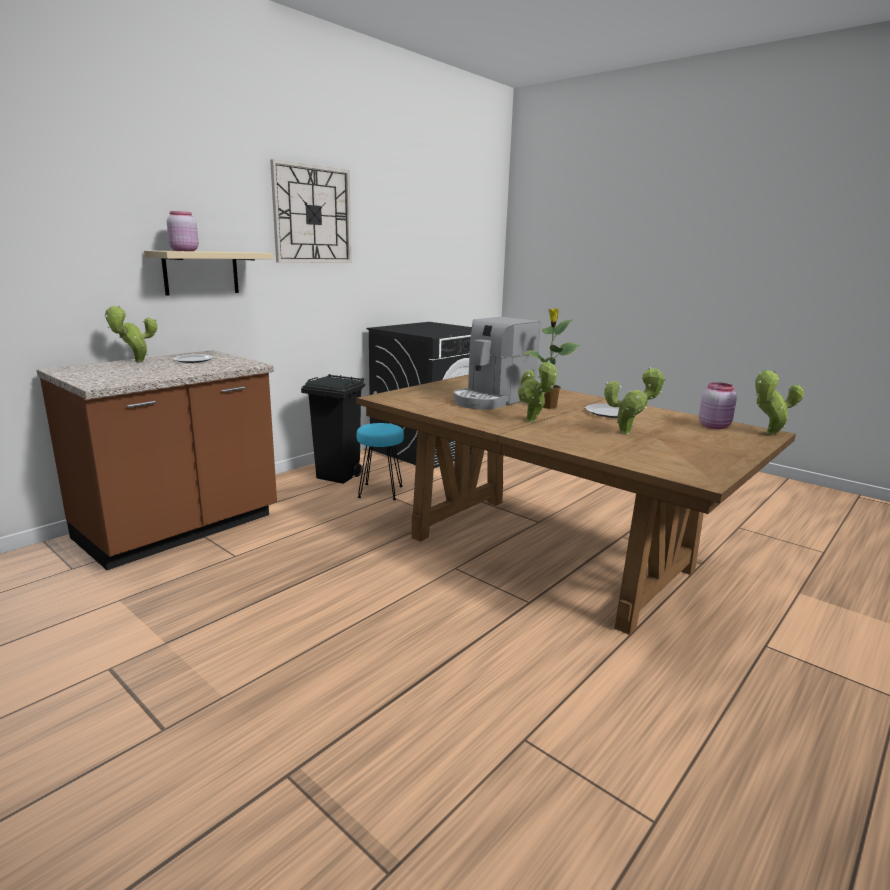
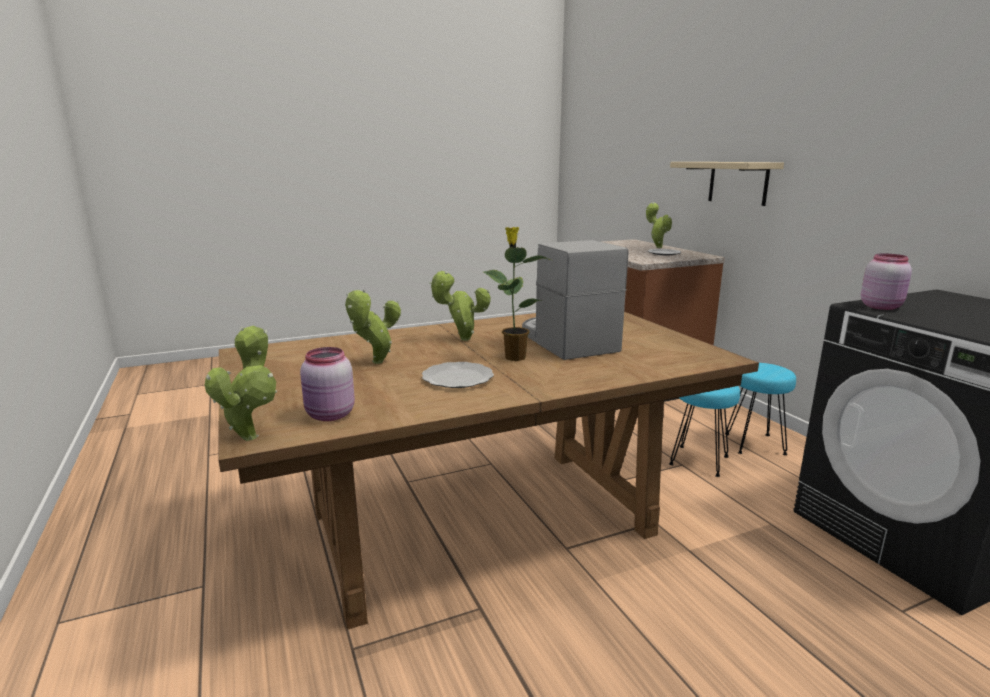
camera: 115 degrees right, 0 degrees up
pink jar [167,211,199,251] -> pink jar moved to [861,253,912,310]
wall clock [270,159,351,263] -> none
black trash can [301,374,365,484] -> turquoise stool [725,363,796,455]

